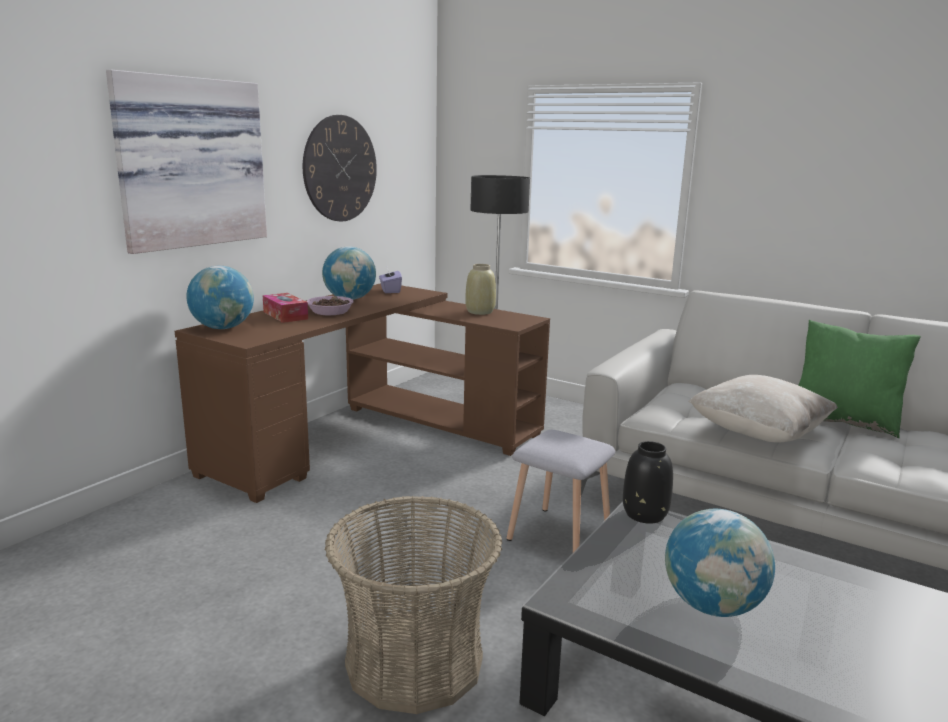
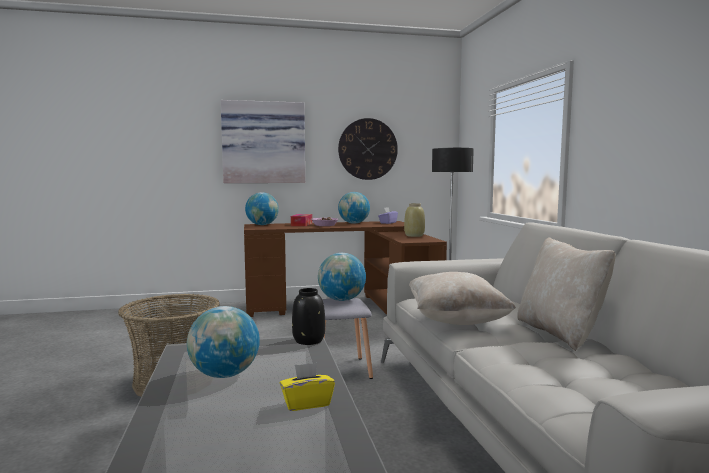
camera: 45 degrees right, 10 degrees down
green pillow [798,320,921,438] -> beige pillow [517,237,616,351]
none -> yellow tissue box [280,363,335,411]
none -> globe [318,253,366,301]

